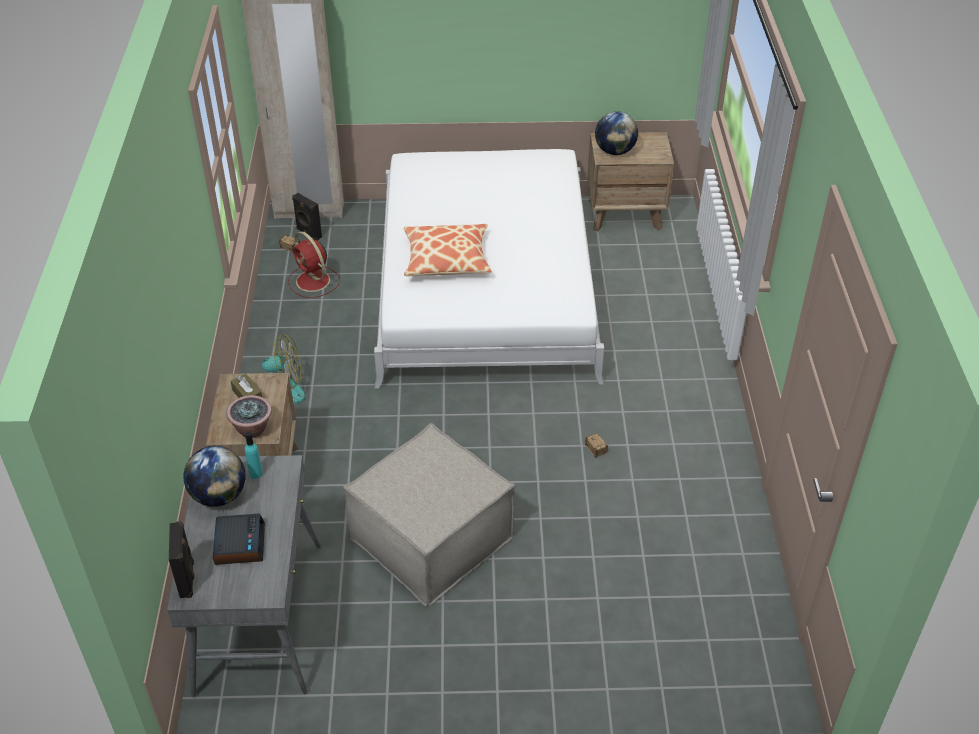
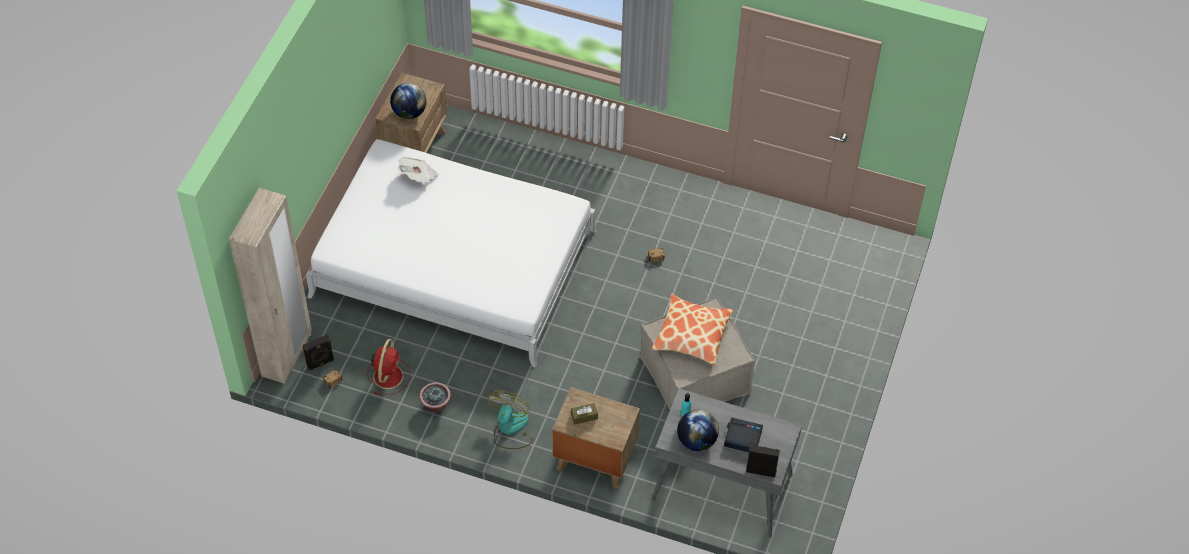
camera: 70 degrees left, 10 degrees up
potted plant [226,395,272,438] -> potted plant moved to [420,382,451,412]
red fan [288,231,340,298] -> red fan turned 60 degrees counterclockwise [367,339,410,395]
pillow [404,224,492,276] -> pillow moved to [651,294,734,366]
none -> newspaper [398,157,439,183]

